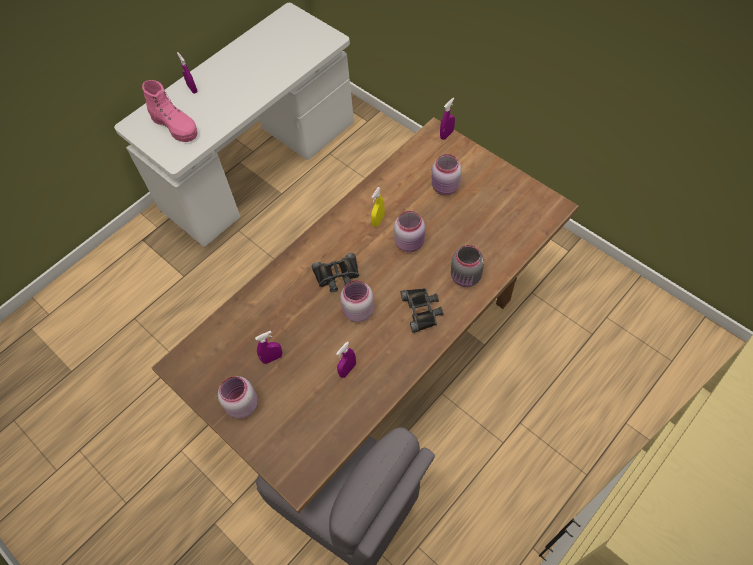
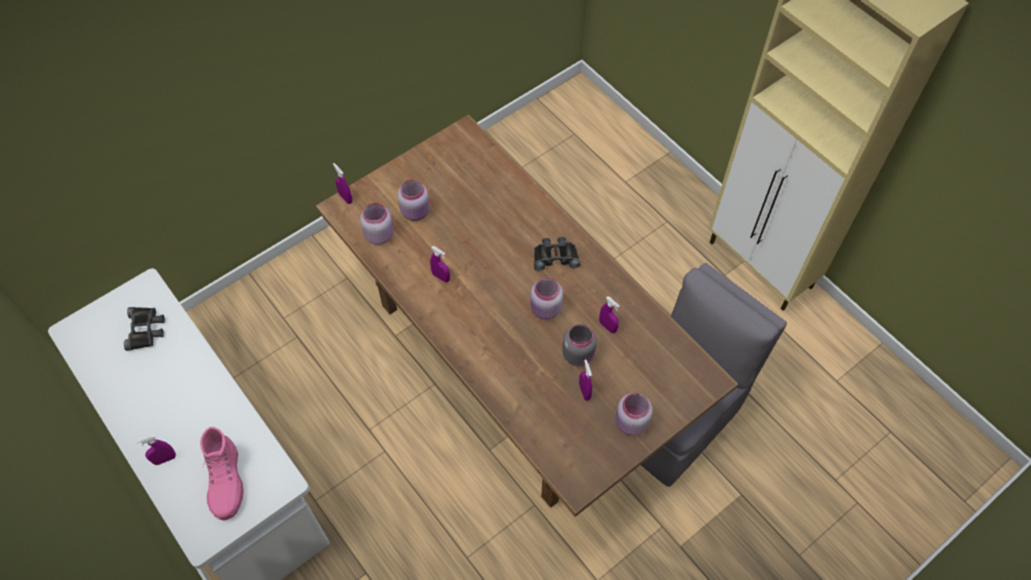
camera: 85 degrees left, 0 degrees up
pink boot [142,80,197,142] -> pink boot turned 120 degrees clockwise [200,427,244,520]
black binoculars [311,253,359,292] -> black binoculars moved to [124,307,165,351]
yellow spray bottle [371,187,385,227] -> purple spray bottle [430,246,450,283]
pink jar [394,211,425,252] -> pink jar moved to [360,203,394,245]
grey jar [451,245,484,287] -> grey jar moved to [562,324,597,366]

